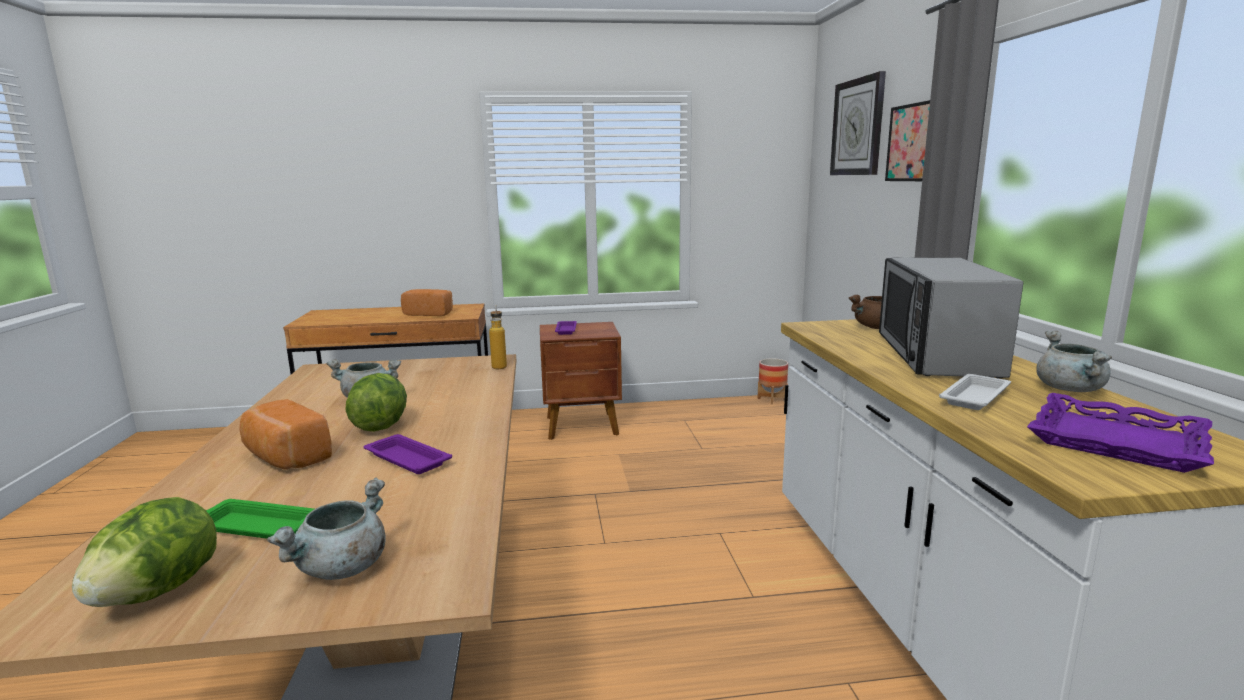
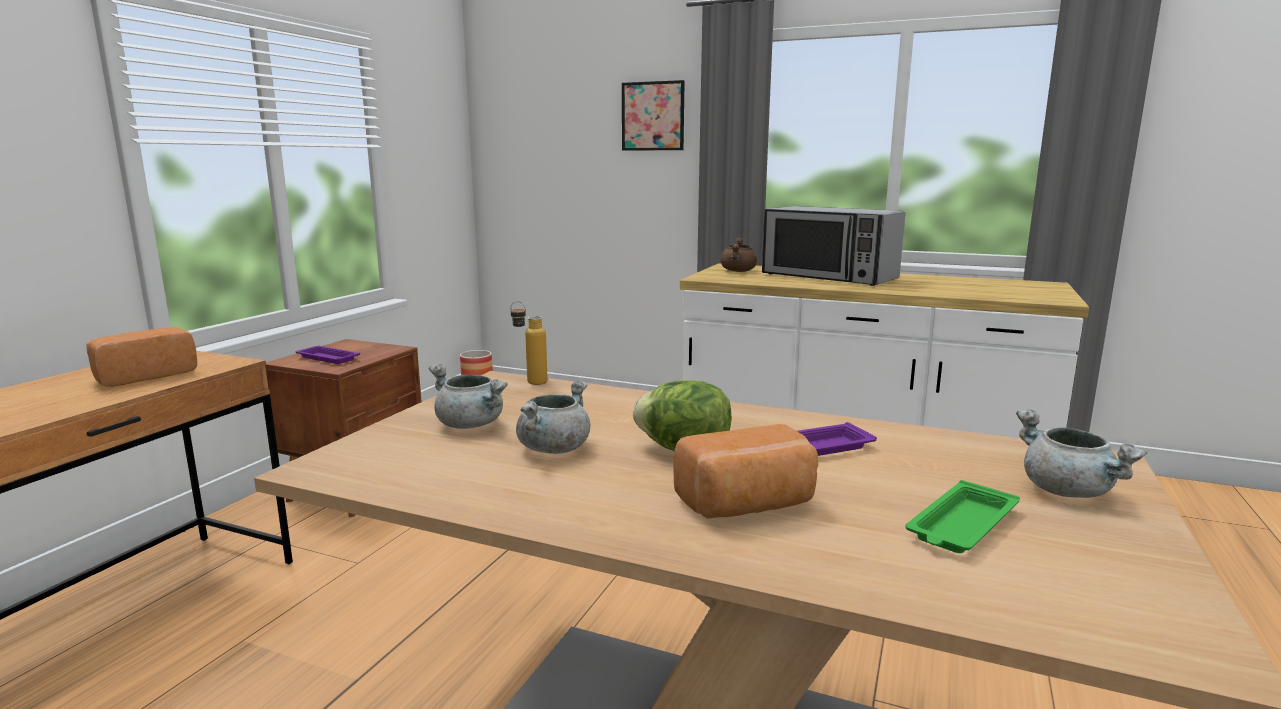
camera: 60 degrees left, 0 degrees up
lettuce [72,497,217,607] -> none
wall clock [830,71,886,175] -> none
white tray [939,374,1011,410] -> none
purple tray [1027,393,1214,473] -> none
grey cooking pot [1036,331,1112,392] -> grey cooking pot moved to [429,364,508,429]

